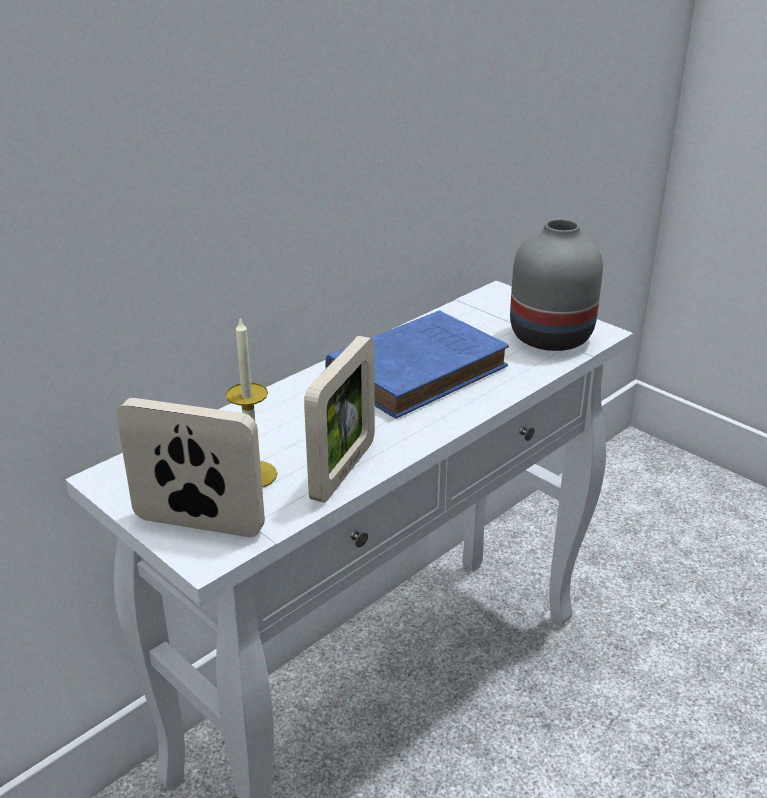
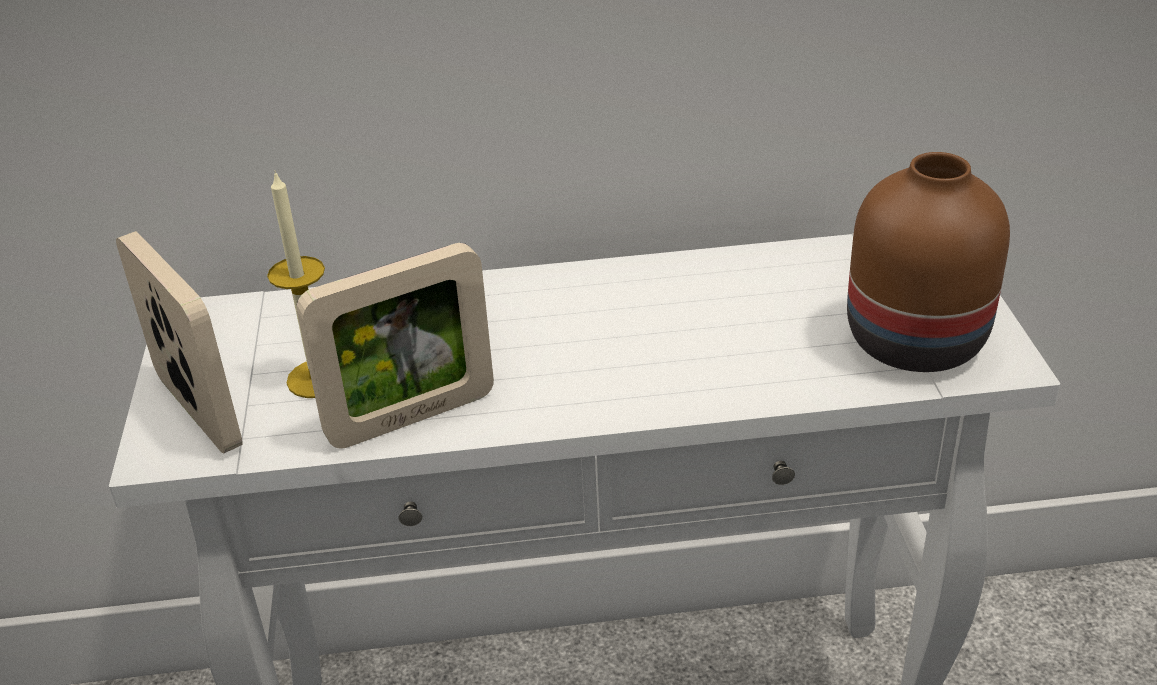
camera: 40 degrees right, 5 degrees up
blue book [325,310,509,419] -> none
grey vase [510,219,603,351] -> brown vase [847,152,1010,372]

